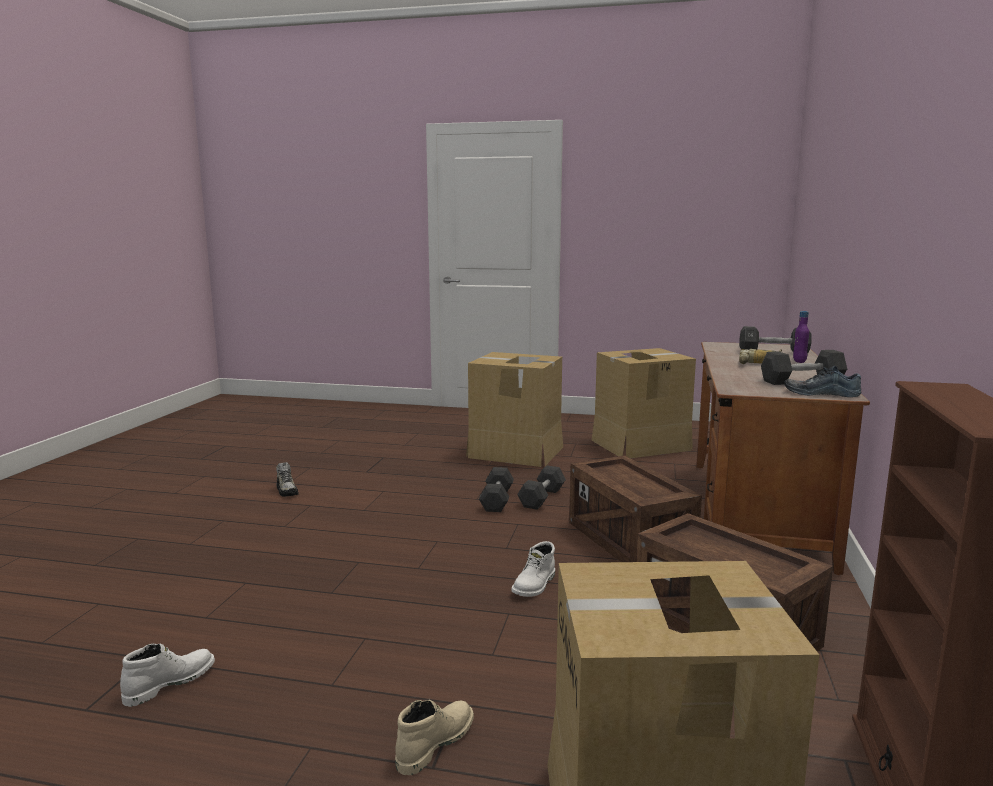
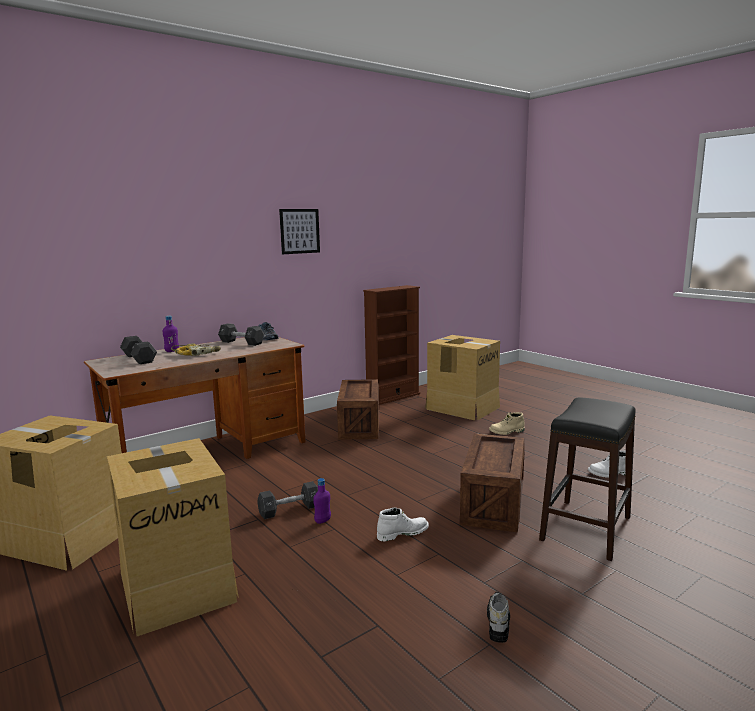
camera: 140 degrees left, 0 degrees up
black dumbbell [479,467,514,512] -> purple bottle [313,478,331,524]
white boot [511,541,555,597] -> white boot moved to [377,507,429,541]
crate [569,455,702,562] -> crate moved to [460,433,525,532]
none -> picture [279,209,320,254]
none -> black stool [539,397,636,561]

